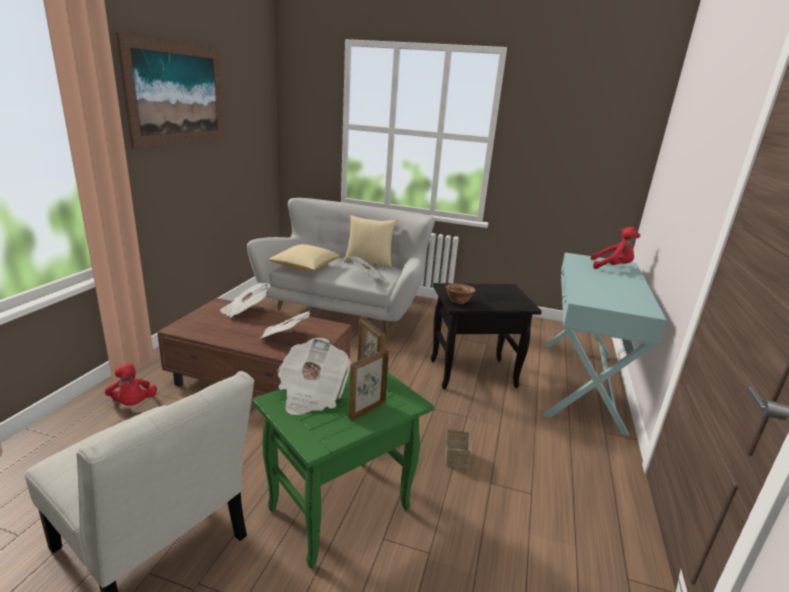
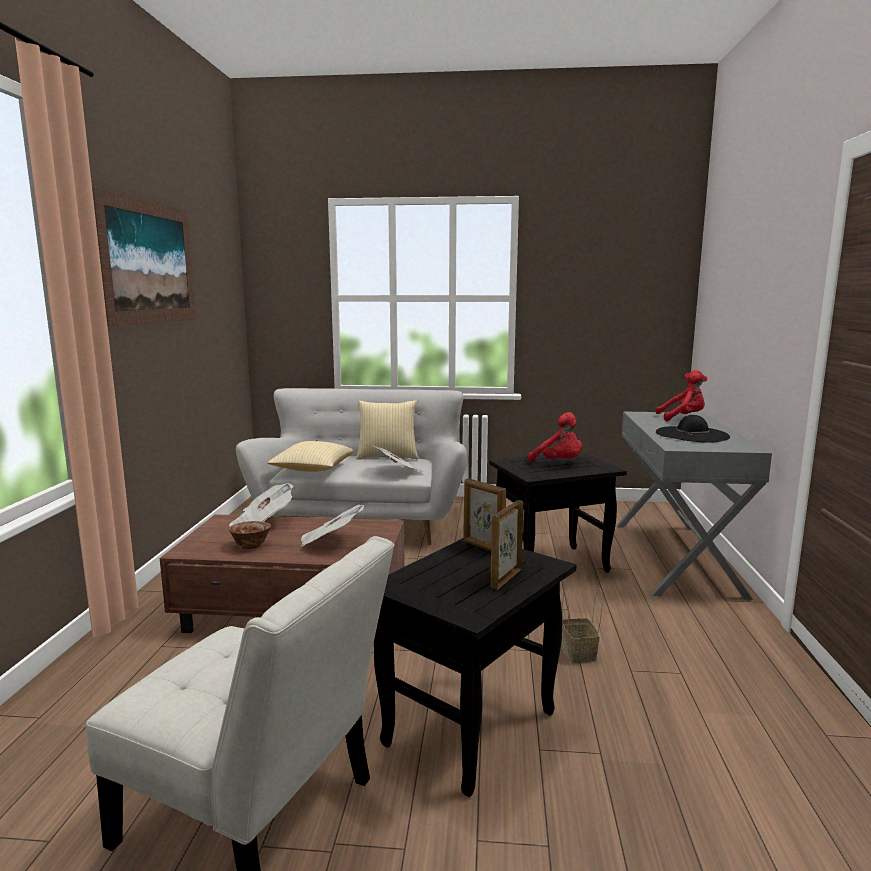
camera: 10 degrees left, 10 degrees down
red plush toy [105,364,157,406] -> red plush toy moved to [528,412,582,462]
green side table [252,371,434,568] -> black side table [374,538,576,797]
newspaper [277,338,351,415] -> none
bowl [446,283,476,304] -> bowl moved to [229,521,271,549]
turquoise console table [543,252,667,436] -> grey console table [616,411,772,600]
none -> black hat [656,415,730,443]

